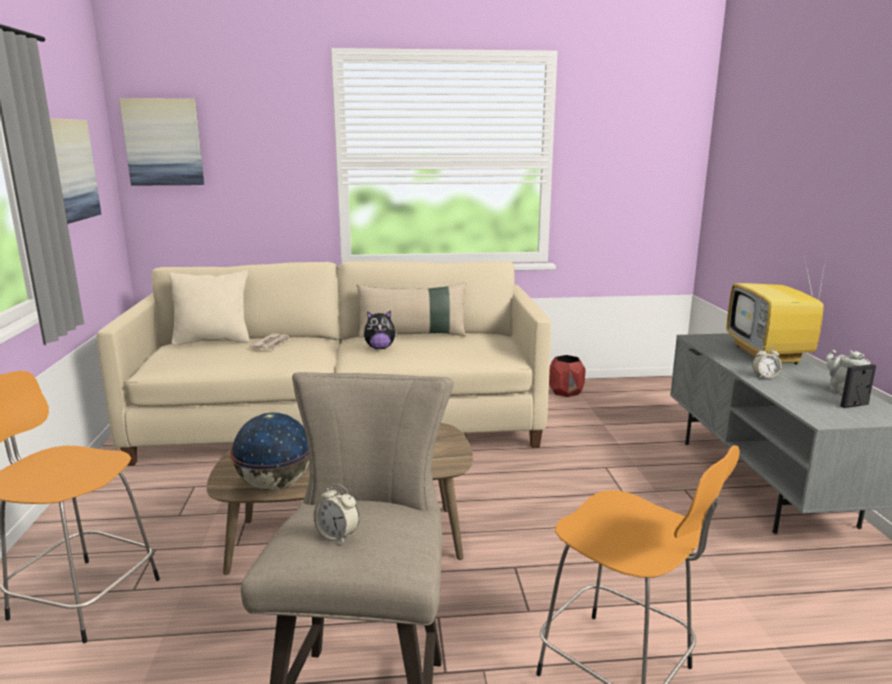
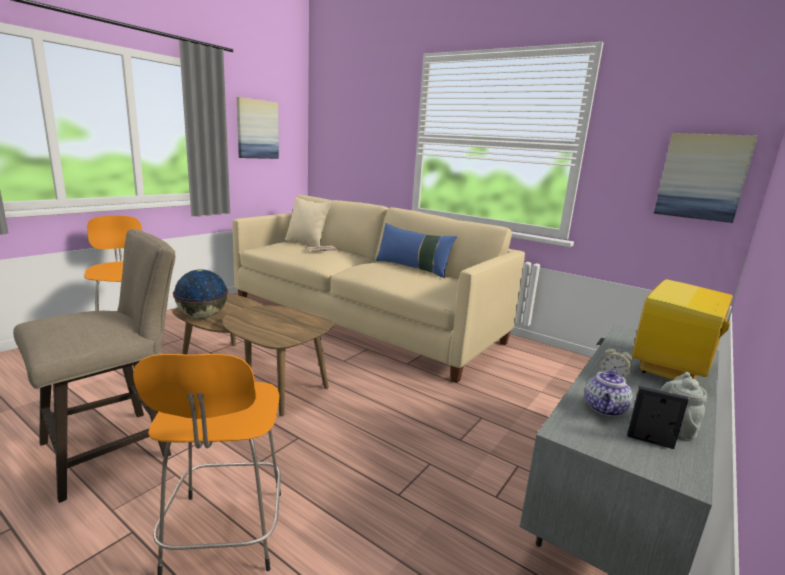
camera: 40 degrees right, 0 degrees up
picture [119,98,204,186] -> picture moved to [654,133,758,223]
alarm clock [314,484,359,544] -> none
beige pillow [357,282,466,338] -> blue pillow [376,223,457,278]
plush toy [364,310,397,349] -> none
red planter [549,355,586,397] -> none
none -> teapot [585,368,633,416]

